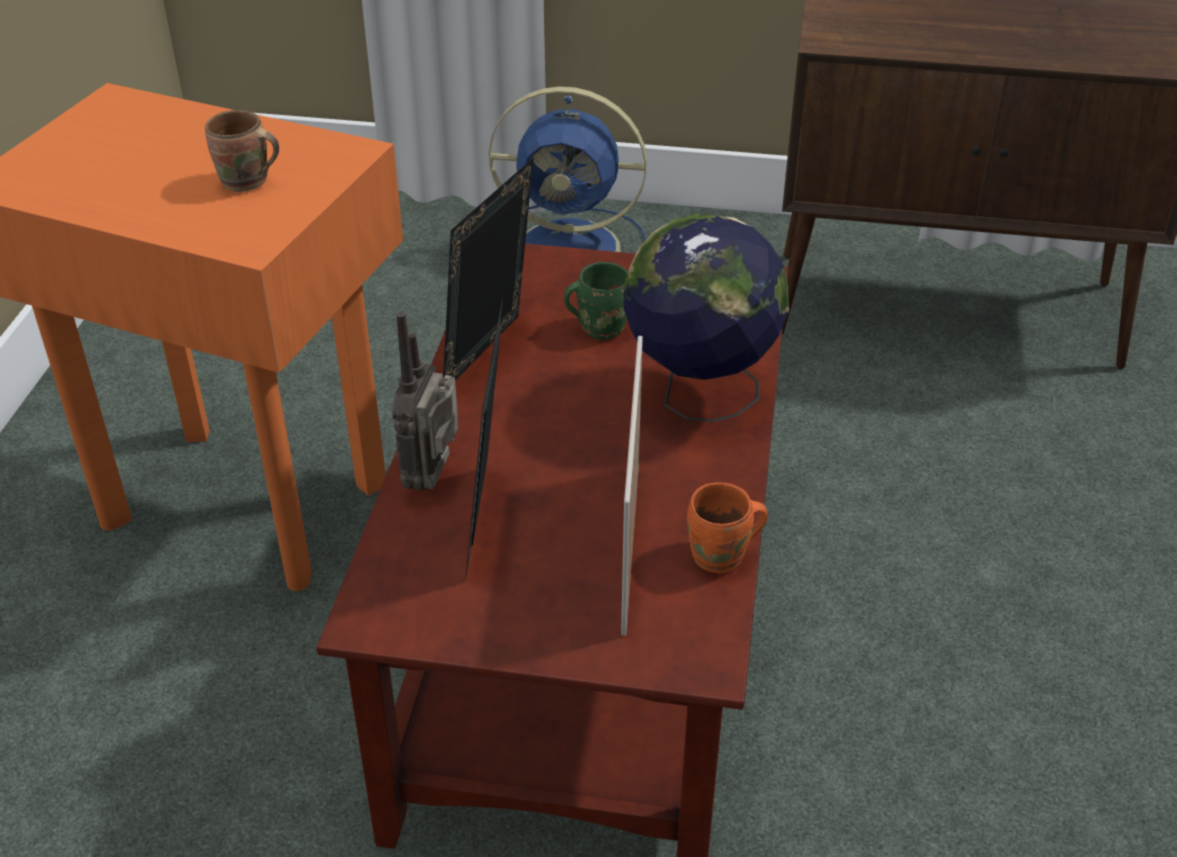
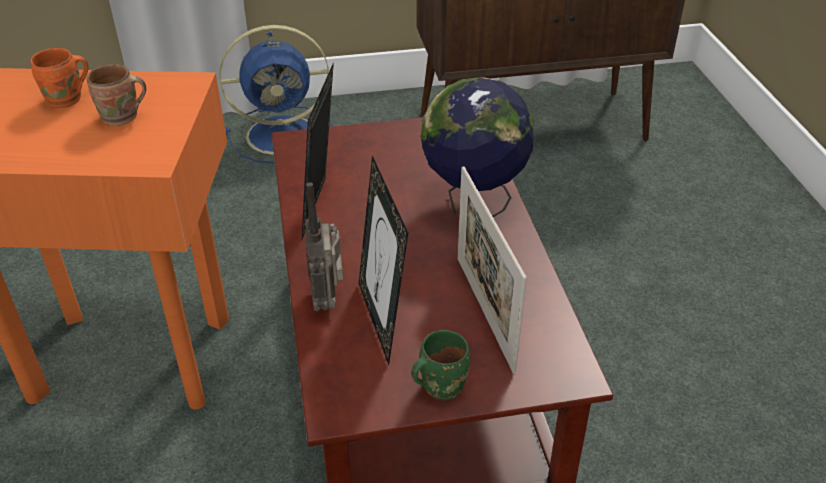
camera: 20 degrees left, 0 degrees up
green mug [564,262,628,340] -> green mug moved to [411,330,471,400]
orange mug [687,482,768,573] -> orange mug moved to [30,48,88,108]

